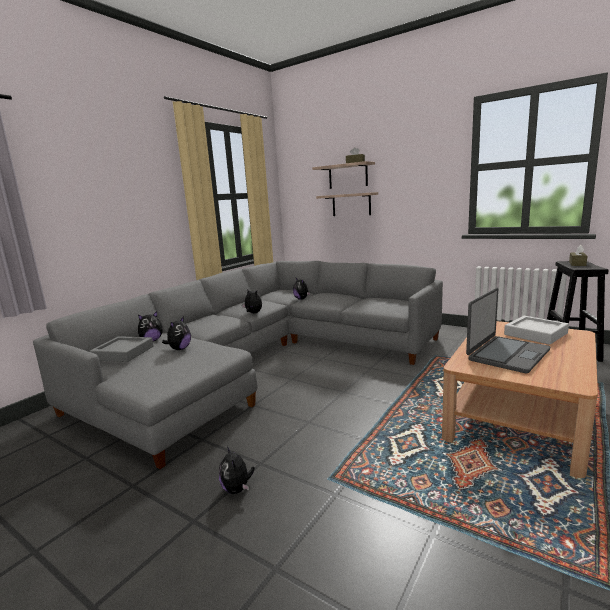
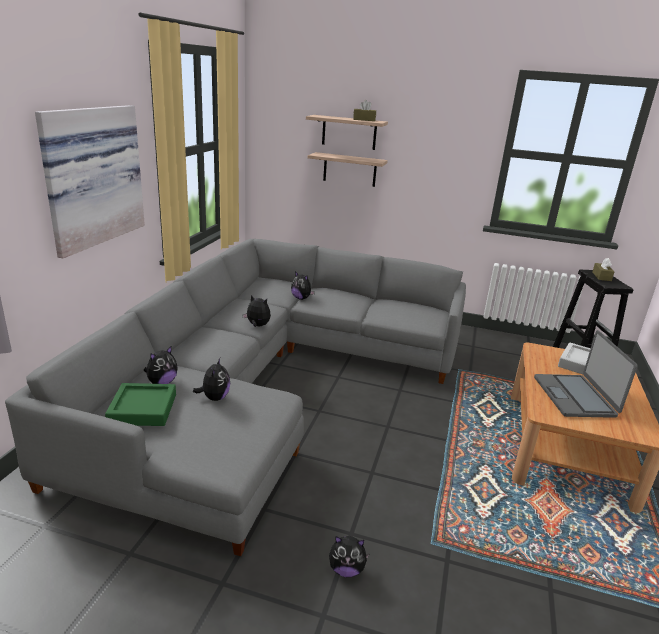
camera: 20 degrees left, 10 degrees up
grey tray [90,336,153,362] -> green tray [105,383,176,426]
plush toy [219,446,255,494] -> plush toy turned 45 degrees counterclockwise [329,536,370,577]
laptop [466,288,550,374] -> laptop turned 150 degrees clockwise [534,330,638,418]
none -> picture [35,105,145,258]

